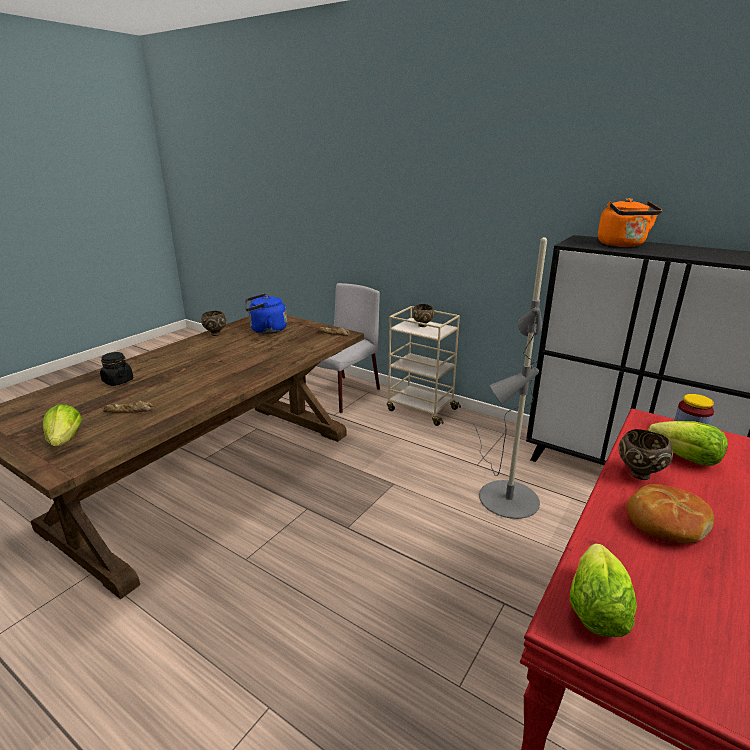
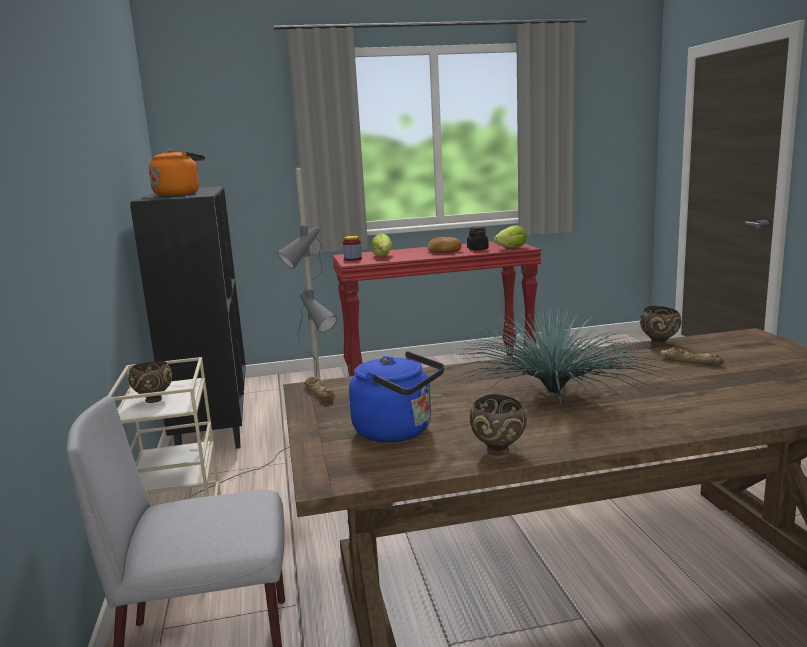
camera: 135 degrees left, 10 degrees down
lettuce [43,405,82,447] -> none
black jar [100,352,133,386] -> black jar moved to [467,226,489,250]
brown bowl [619,429,673,480] -> brown bowl moved to [640,306,681,346]
none -> potted plant [445,306,674,406]

